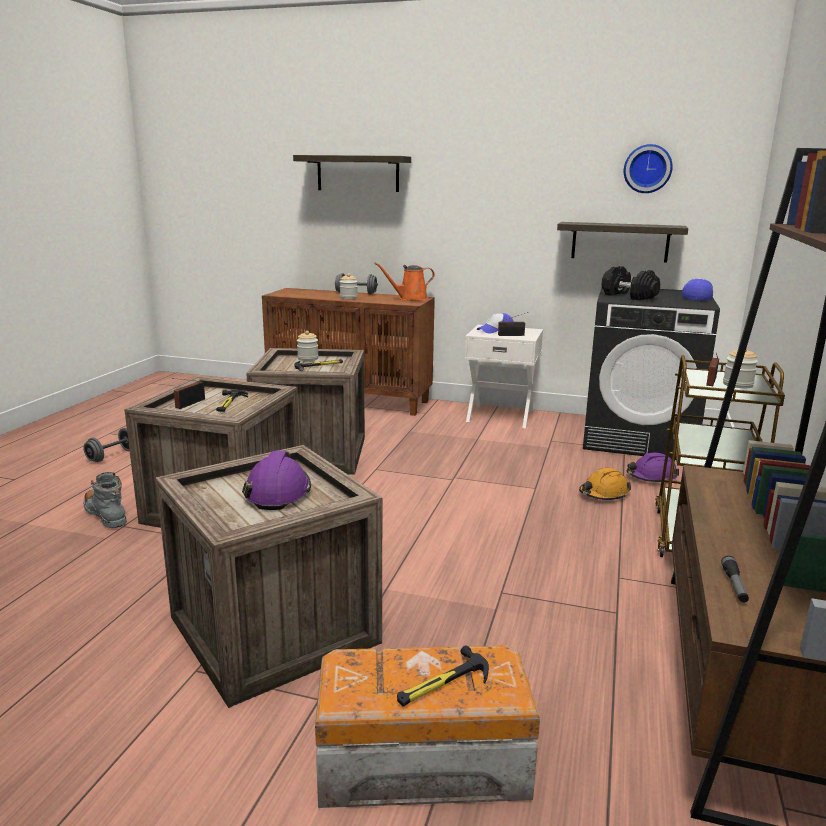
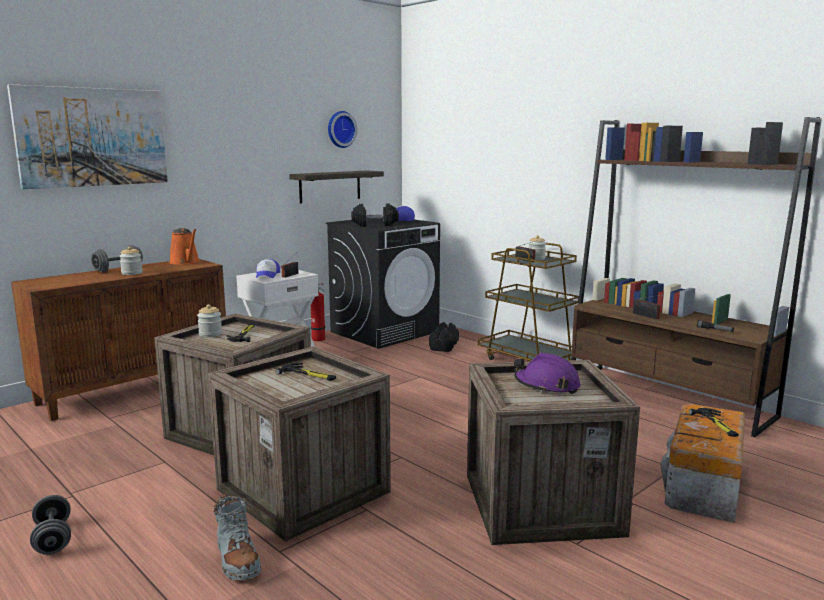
camera: 60 degrees left, 5 degrees down
grey boot [84,472,127,528] -> grey boot turned 105 degrees counterclockwise [213,494,261,580]
radio [172,378,205,409] -> radio moved to [633,295,660,319]
shelf [293,155,411,192] -> picture [7,84,168,189]
orange watering can [375,263,435,301] -> orange watering can turned 45 degrees counterclockwise [169,228,199,265]
orange hard hat [579,468,631,500] -> none
purple hard hat [627,453,679,484] -> black dumbbell [429,322,459,352]
none -> fire extinguisher [311,283,325,341]

